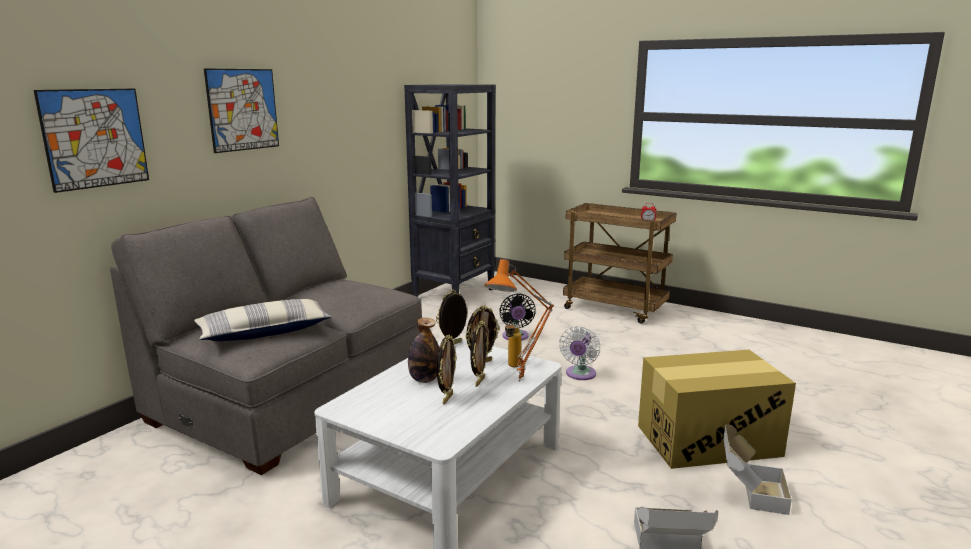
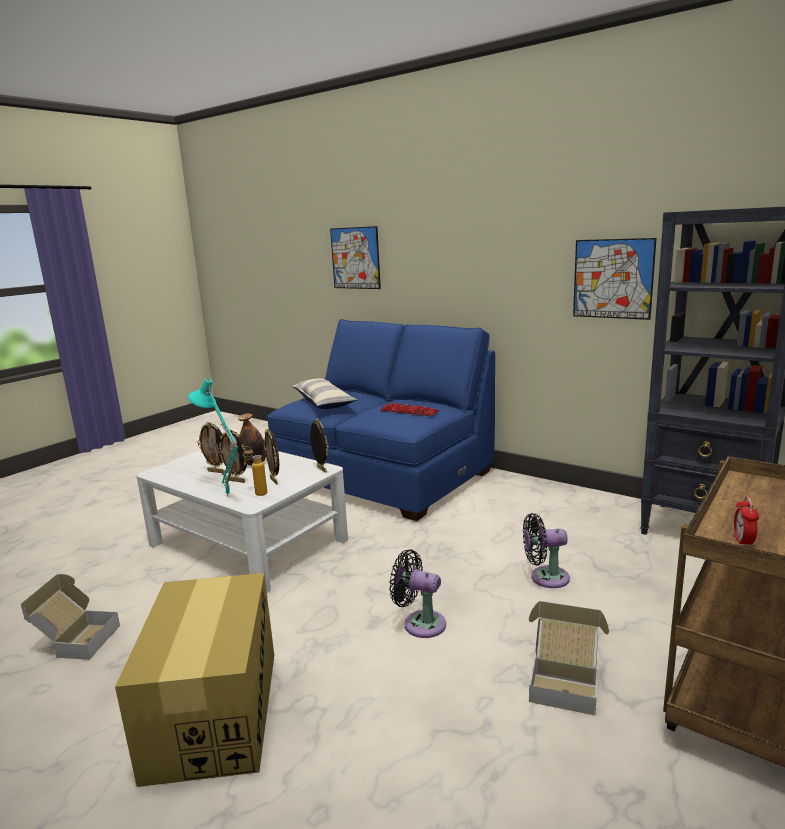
camera: 95 degrees right, 0 degrees up
grey sofa [110,197,422,475] -> blue sofa [267,319,495,521]
picture [204,69,279,153] -> picture moved to [573,238,657,320]
orange table lamp [484,259,554,381] -> turquoise table lamp [188,378,238,496]
white fan [559,326,600,380] -> black fan [389,549,446,638]
cardboard box [724,424,792,515] -> cardboard box moved to [529,601,609,715]
none -> keyboard [380,403,440,417]

